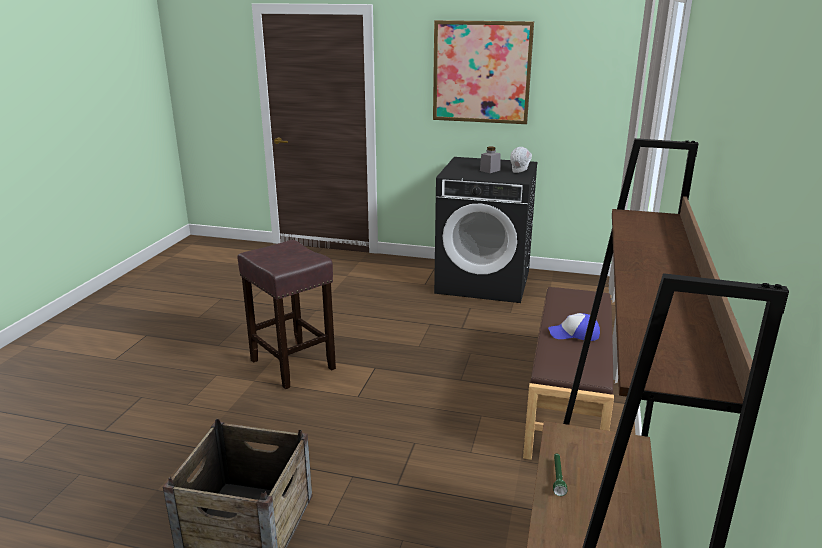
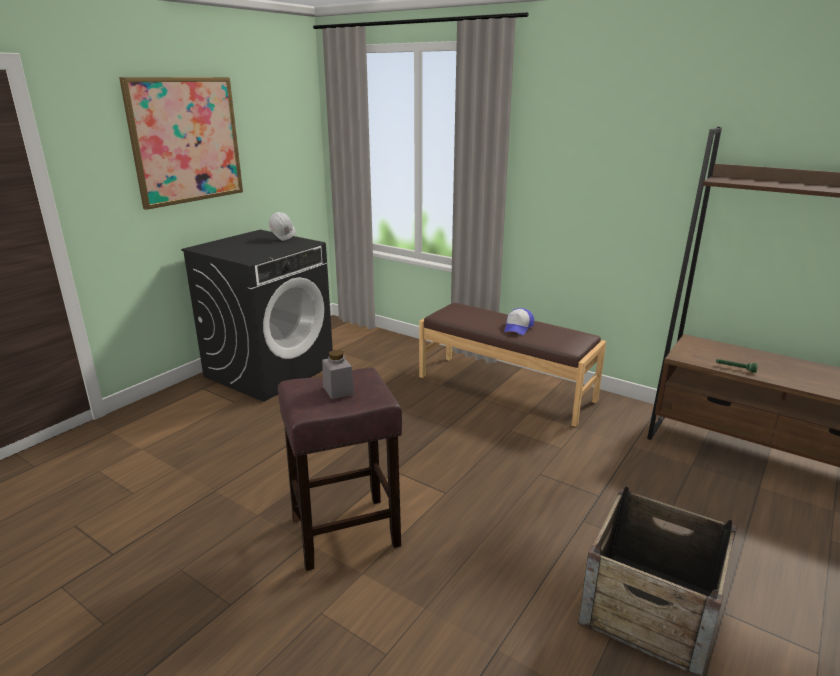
camera: 70 degrees left, 0 degrees up
grey jar [480,146,501,173] -> grey jar moved to [322,350,354,399]

